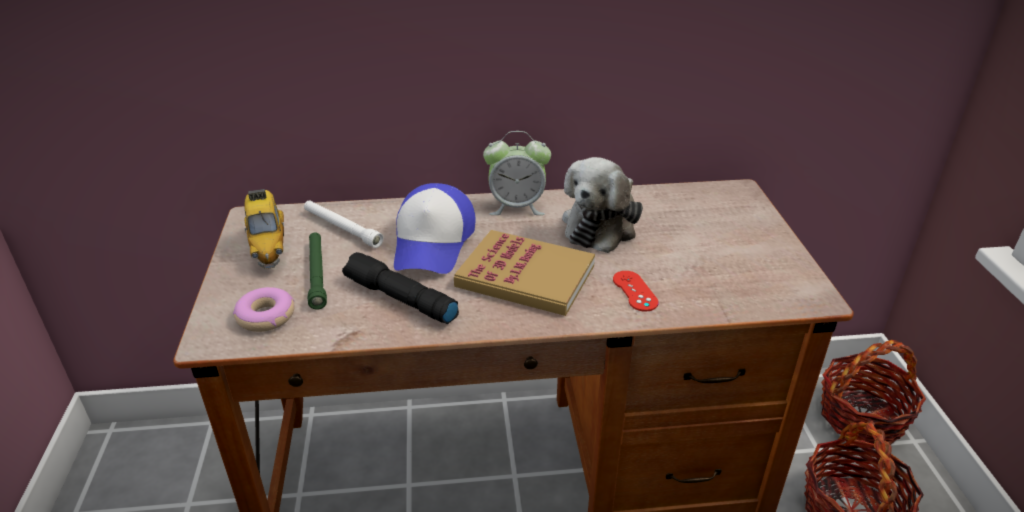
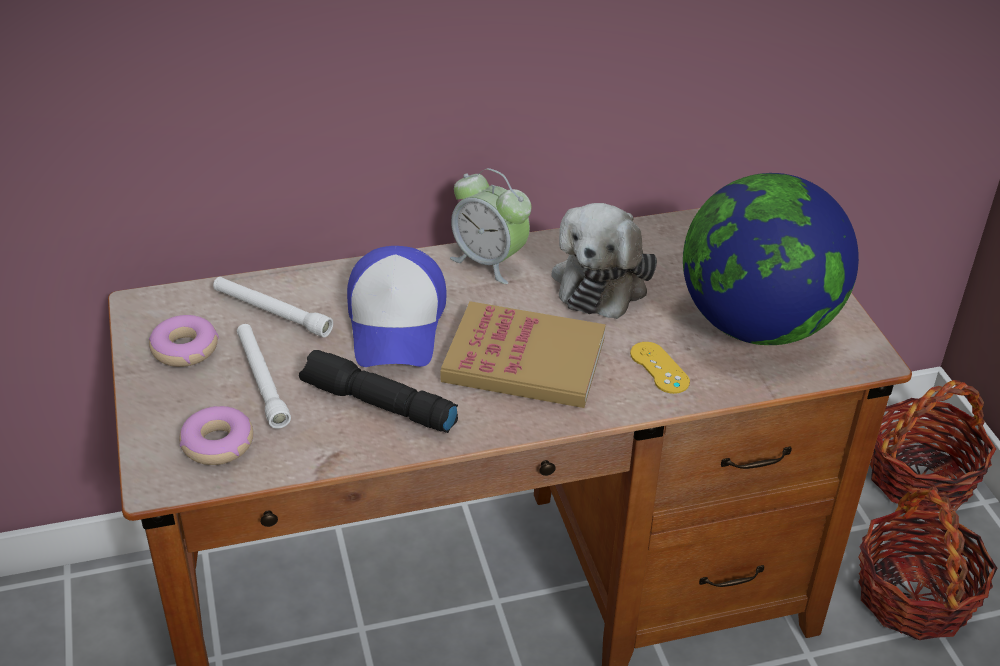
camera: 10 degrees left, 5 degrees up
toy car [244,189,284,269] -> donut [149,315,219,367]
green flashlight [308,232,327,310] -> white flashlight [237,324,291,429]
alarm clock [483,131,551,215] -> alarm clock turned 45 degrees clockwise [450,168,531,284]
red game controller [613,271,658,312] -> yellow game controller [630,342,690,394]
none -> globe [683,173,859,345]

